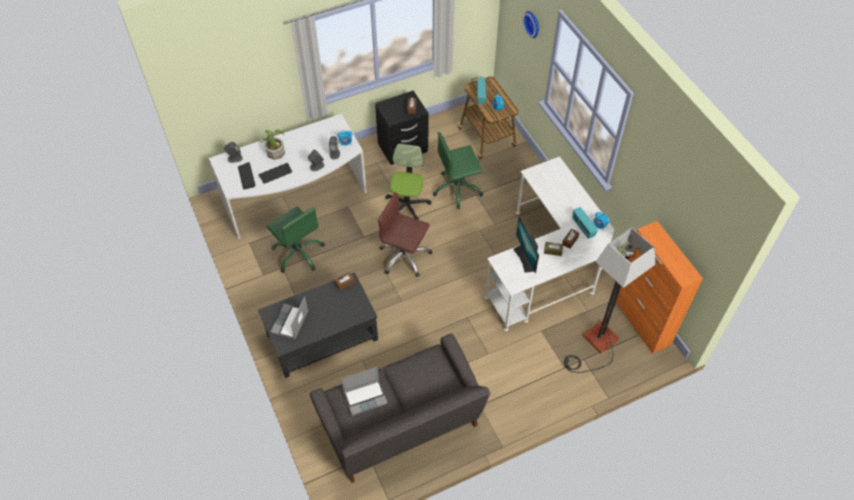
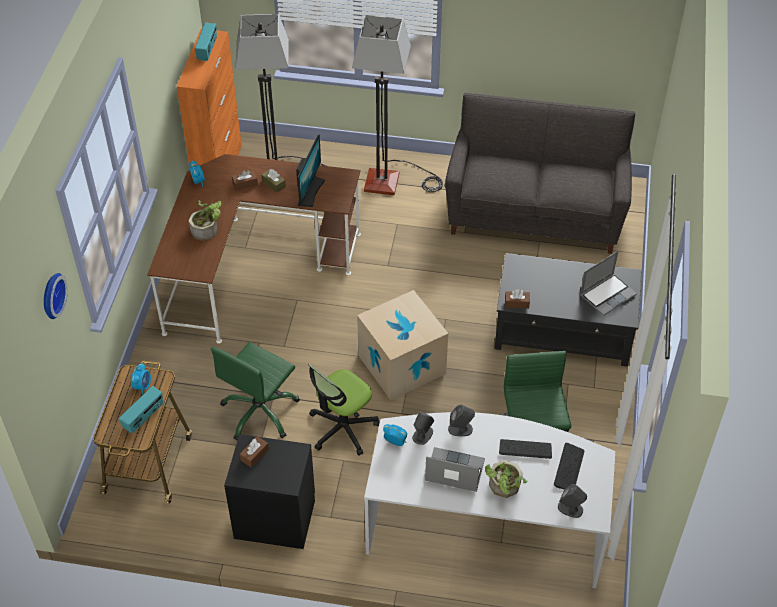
camera: 145 degrees left, 5 degrees down
laptop [342,367,388,416] -> laptop moved to [425,447,485,492]
brown office chair [378,192,432,277] -> cardboard box [357,290,448,400]
green office chair [433,132,483,209] -> green office chair turned 105 degrees clockwise [211,342,300,440]
white desk [485,156,614,331] -> brown desk [147,154,361,344]
radio [572,207,598,239] -> radio moved to [195,23,217,61]
none -> potted plant [189,200,221,241]
none -> floor lamp [352,15,443,195]

